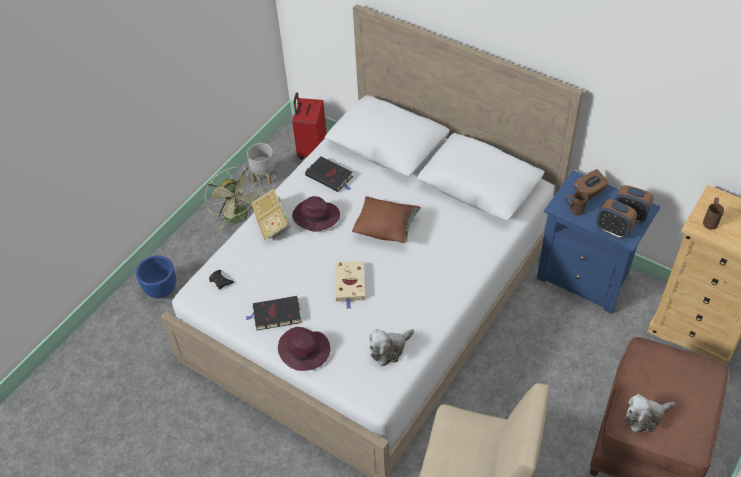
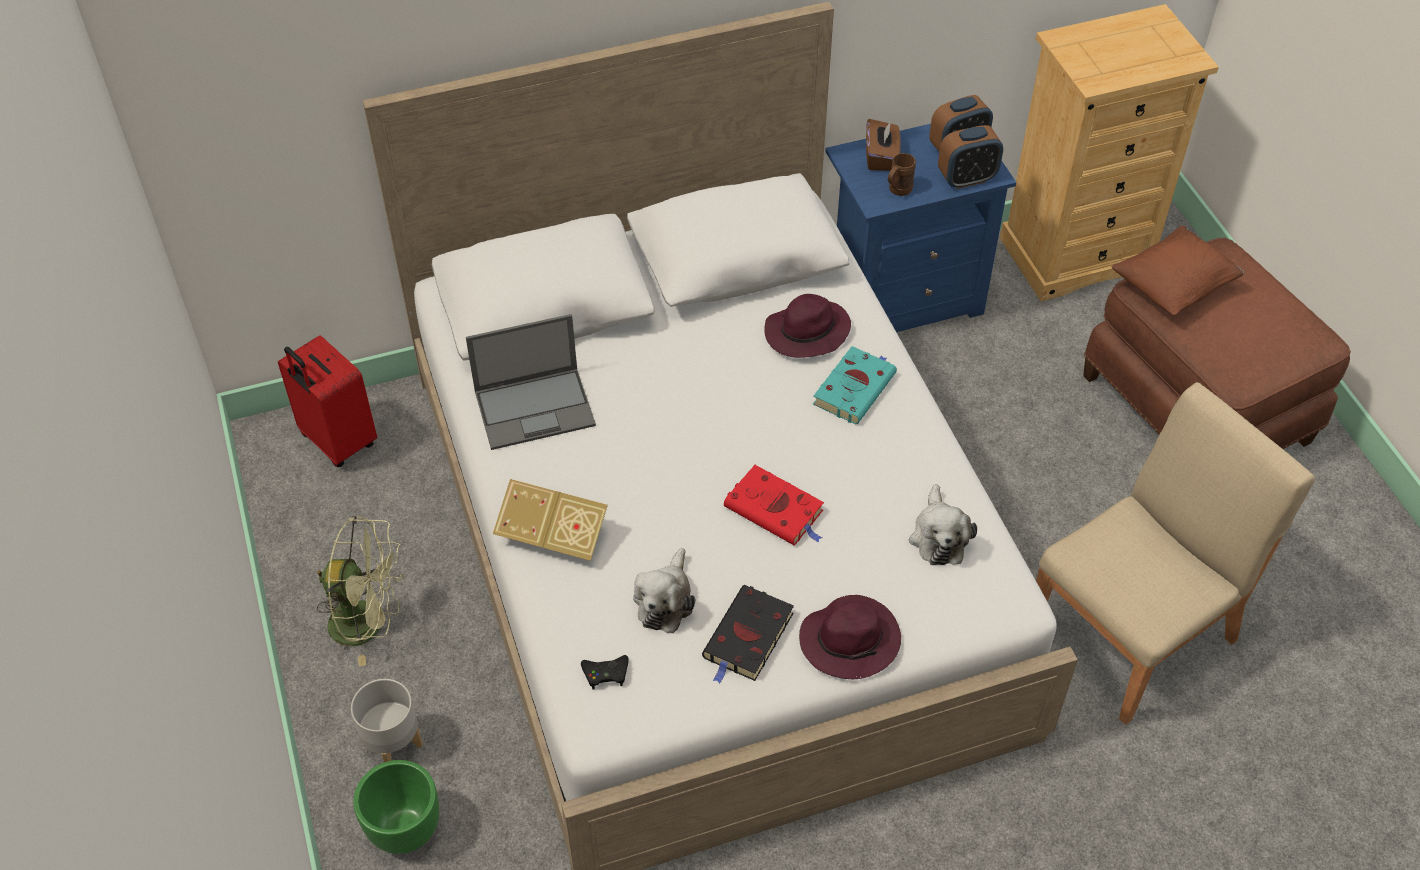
camera: 55 degrees left, 0 degrees up
blue planter [136,255,176,298] -> green planter [353,760,439,854]
grey planter [247,143,275,184] -> grey planter moved to [351,679,423,763]
purple hat [292,196,340,232] -> purple hat moved to [764,294,851,358]
black book [305,156,353,192] -> laptop [466,314,596,450]
beige book [335,261,365,309] -> red book [724,465,824,545]
brown pillow [352,196,421,243] -> brown pillow moved to [1111,226,1245,315]
plush toy [625,394,675,433] -> plush toy moved to [633,548,696,633]
brown mug [703,197,724,230] -> none
none -> turquoise book [813,346,897,424]

